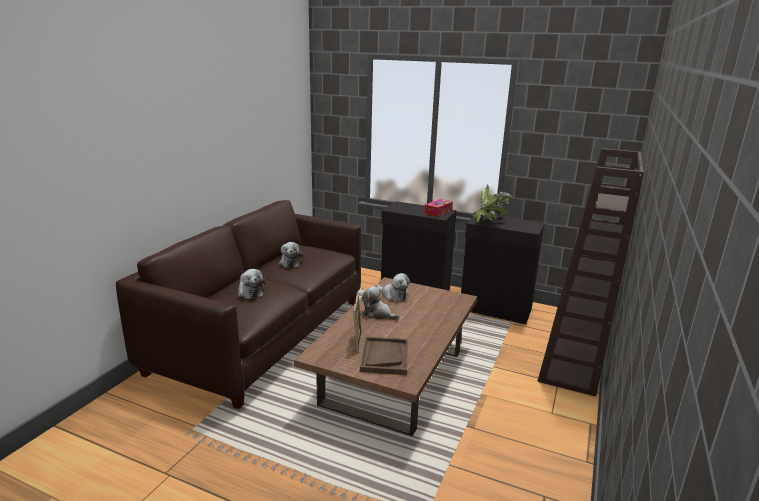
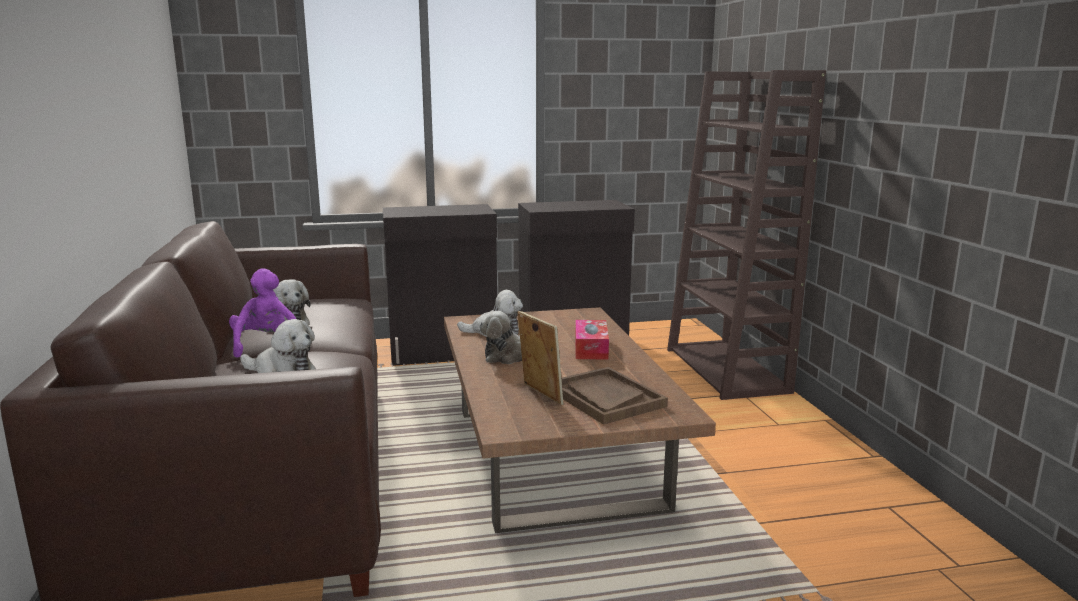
camera: 35 degrees left, 5 degrees down
tissue box [424,199,453,217] -> tissue box moved to [575,320,609,360]
potted plant [472,185,512,222] -> none
none -> purple plush toy [229,268,296,358]

